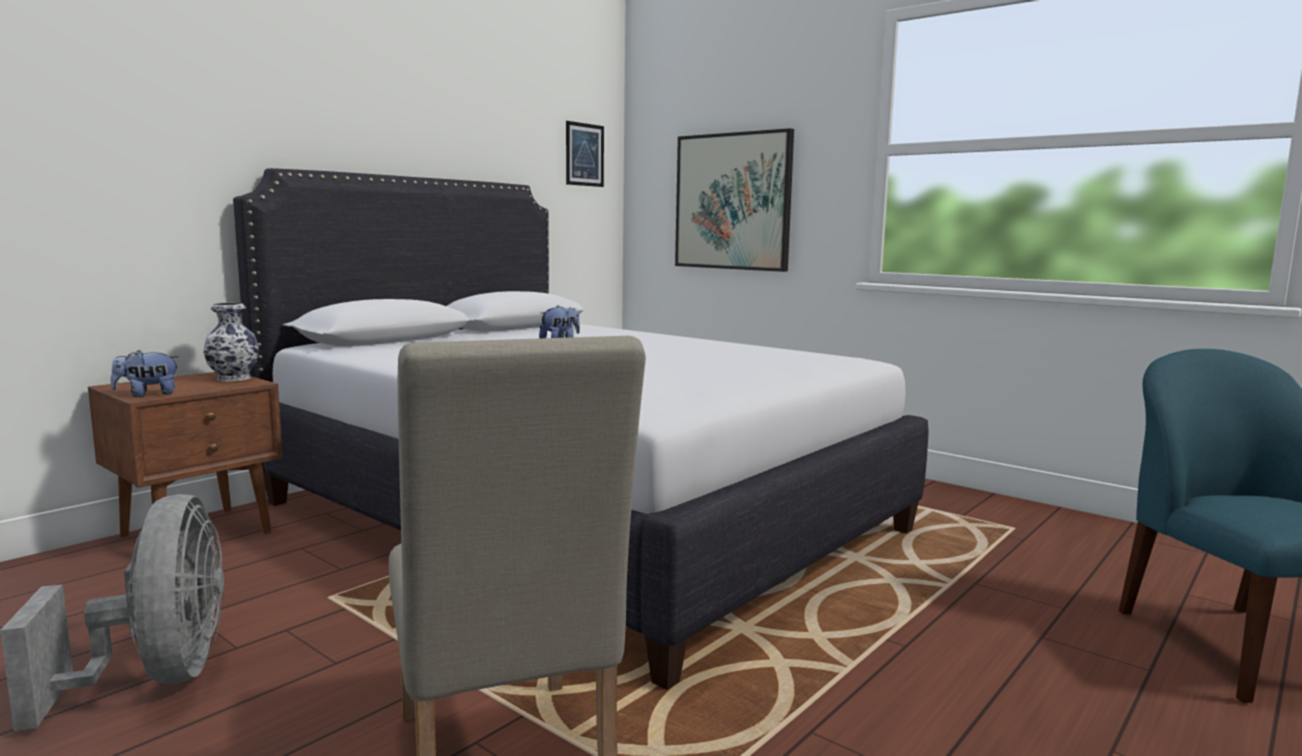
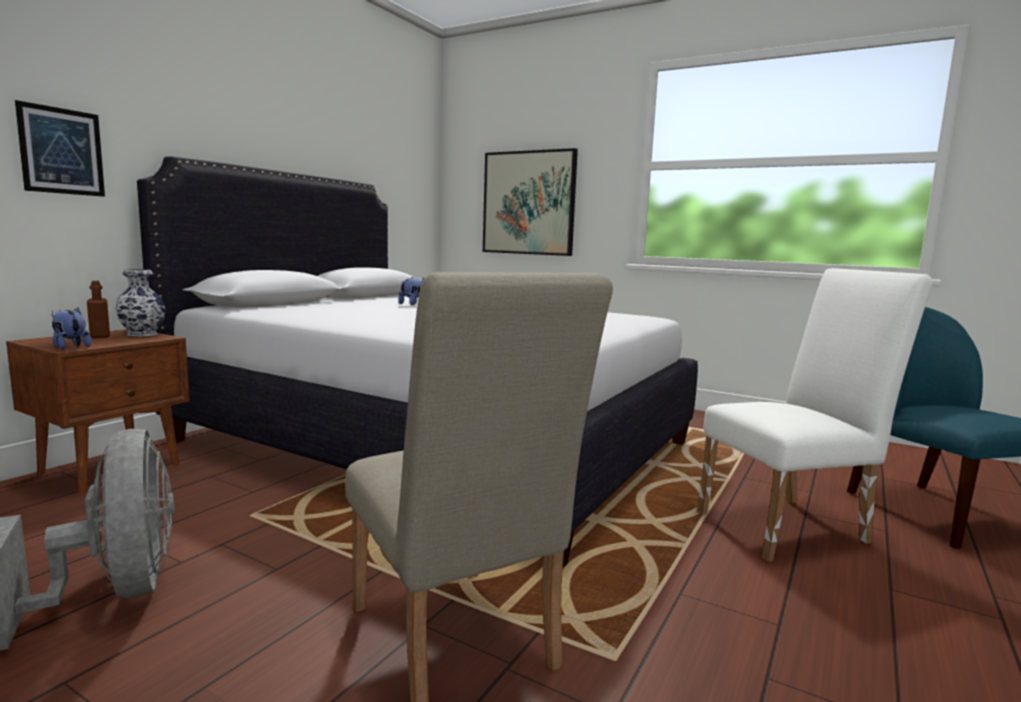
camera: 10 degrees left, 0 degrees up
plush toy [111,350,180,397] -> plush toy turned 75 degrees clockwise [51,308,92,349]
picture [566,121,604,187] -> picture moved to [15,100,105,197]
none -> brown bottle [87,281,110,338]
none -> white chair [697,268,933,562]

